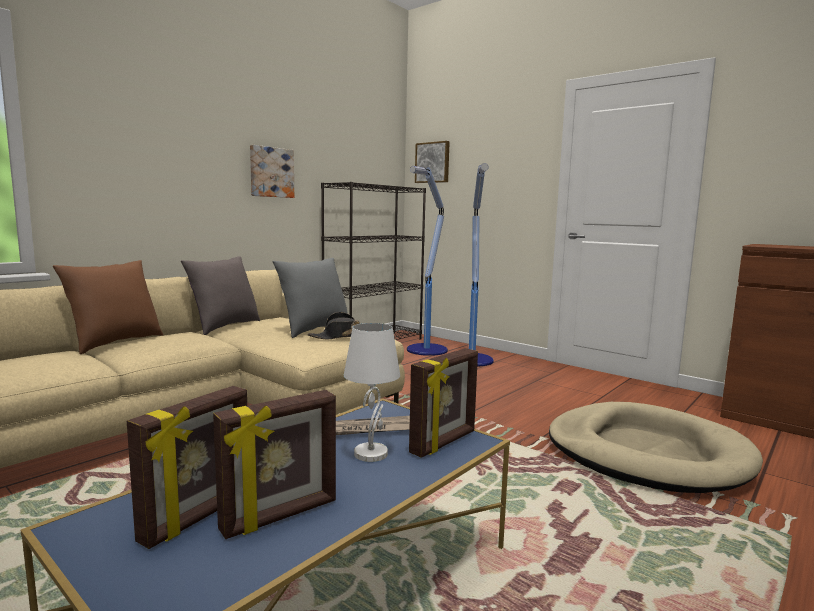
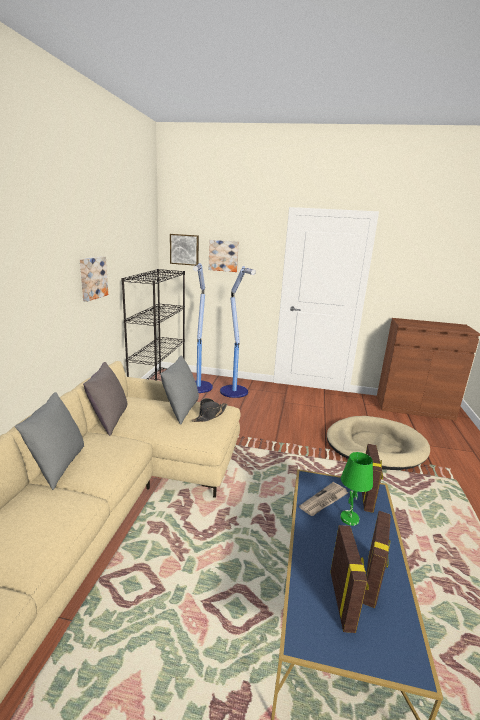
camera: 30 degrees left, 10 degrees up
brown pillow [53,260,163,354] -> grey pillow [15,392,84,490]
white table lamp [344,323,400,462] -> green table lamp [340,452,373,526]
none -> picture [209,240,239,272]

